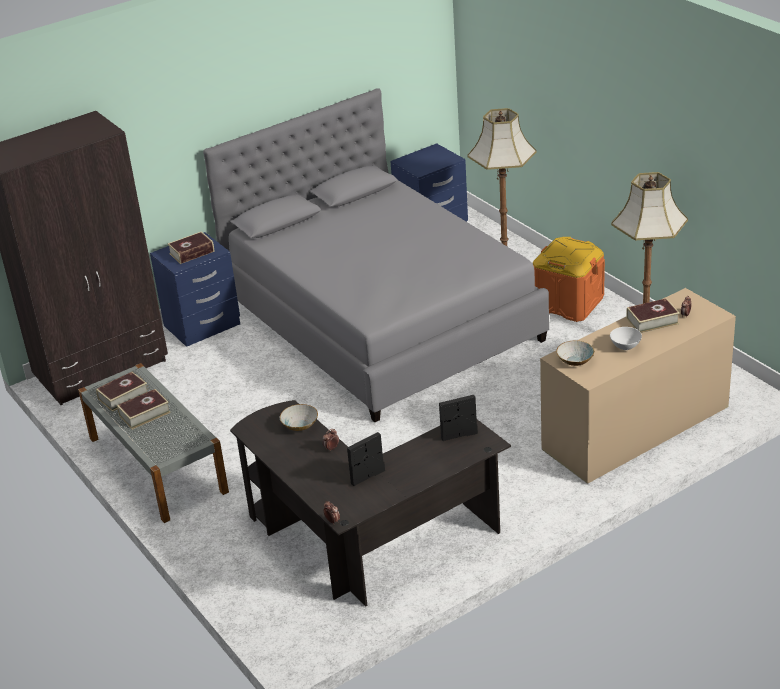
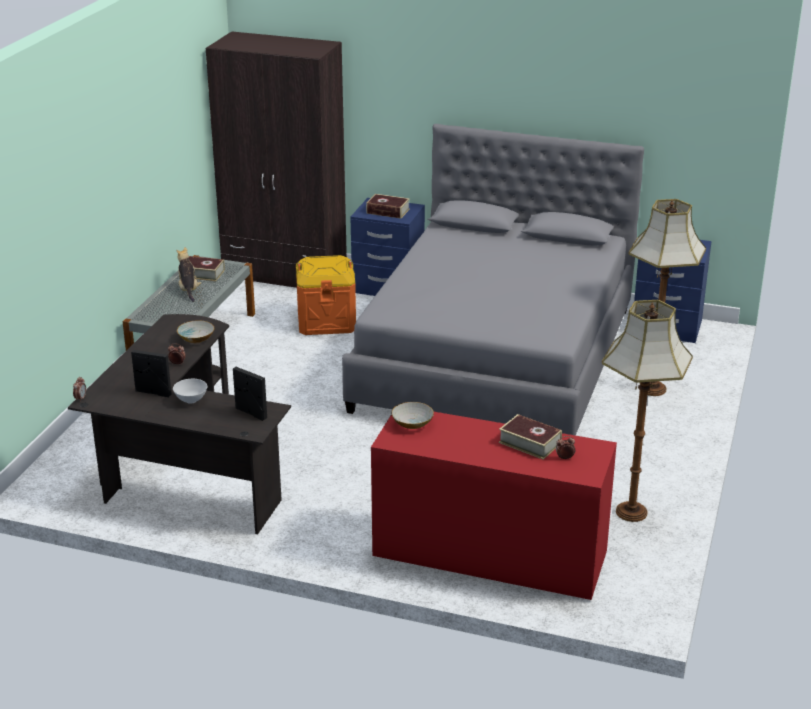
camera: 50 degrees right, 5 degrees down
book [117,389,171,430] -> plush toy [176,247,201,302]
orange storage box [533,237,605,322] -> orange storage box moved to [296,255,356,335]
beige dresser [540,288,736,484] -> red dresser [371,412,617,600]
white bowl [610,327,642,350] -> white bowl moved to [173,379,207,404]

